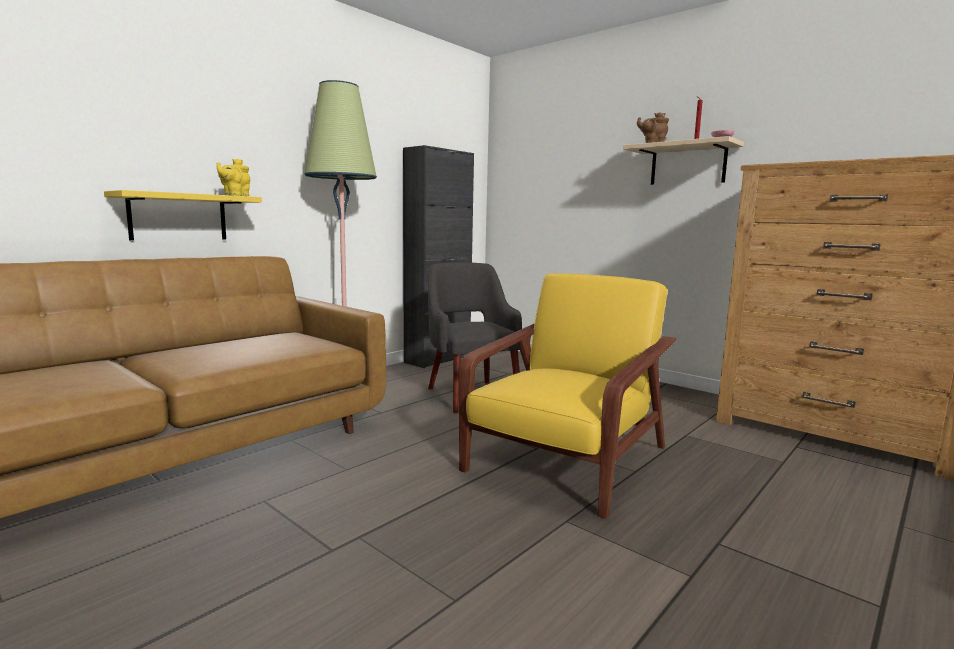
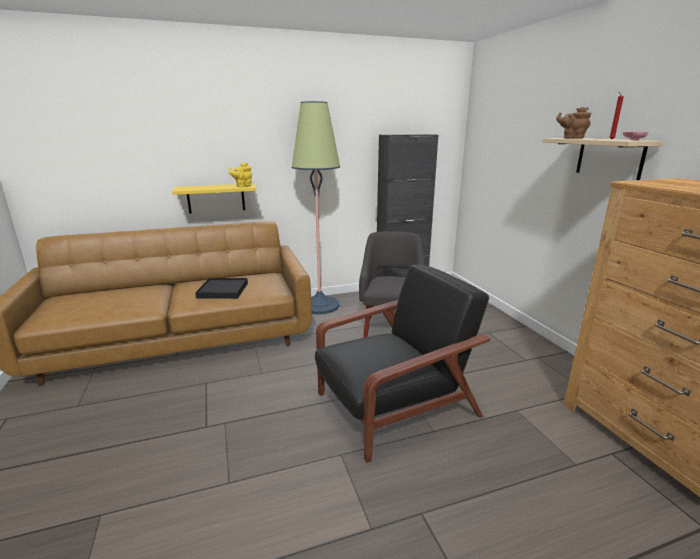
camera: 30 degrees right, 10 degrees up
yellow armchair [459,273,676,519] -> black armchair [315,264,491,463]
none -> black tray [195,278,248,299]

